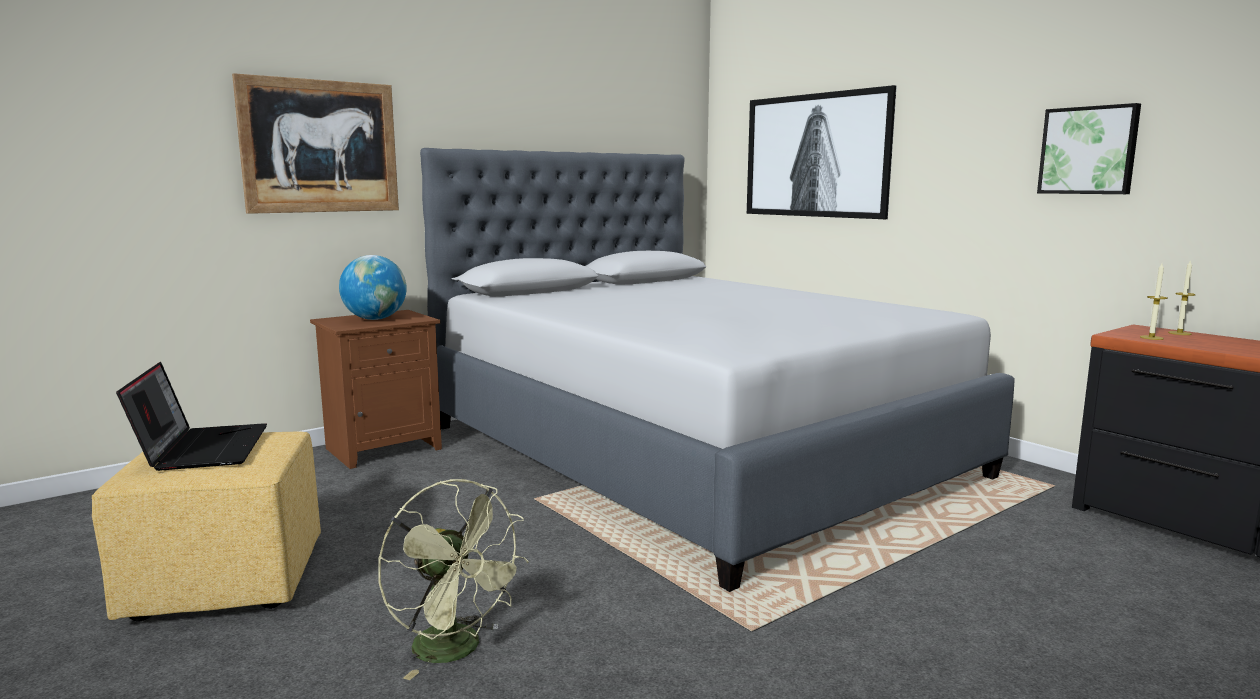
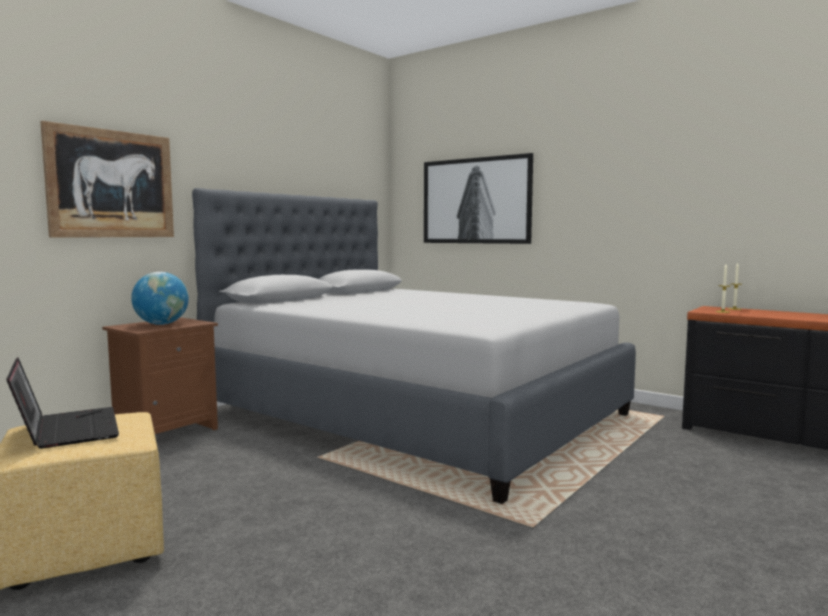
camera: 15 degrees left, 5 degrees down
green fan [378,479,529,680] -> none
picture [1037,103,1141,194] -> none

